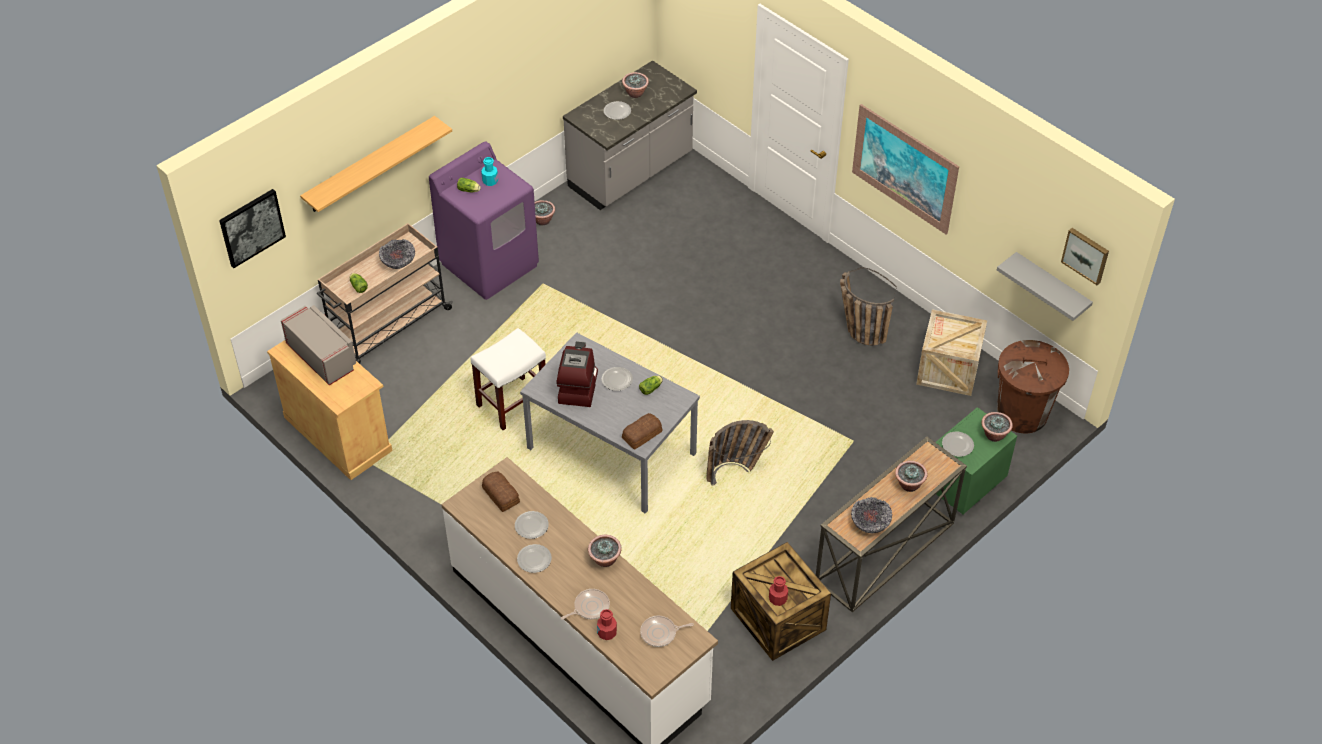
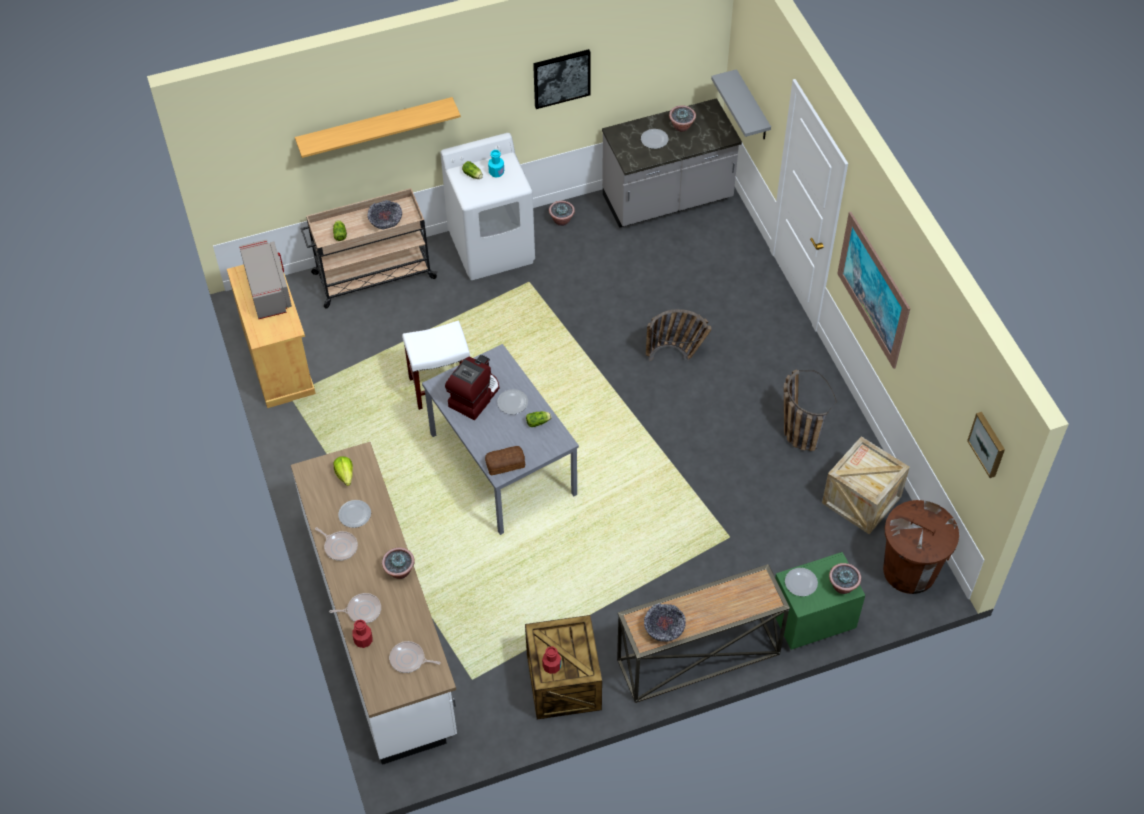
camera: 25 degrees right, 5 degrees up
picture [219,189,286,268] -> picture moved to [533,49,590,109]
purple washing machine [429,141,539,300] -> white washing machine [440,133,535,280]
bread [482,472,520,512] -> lettuce [334,456,353,486]
plate [517,544,552,573] -> frying pan [315,527,358,561]
basket [706,420,774,486] -> basket moved to [646,309,712,361]
potted plant [895,461,927,492] -> none
grey shelf [997,252,1093,321] -> grey shelf moved to [711,69,771,139]

